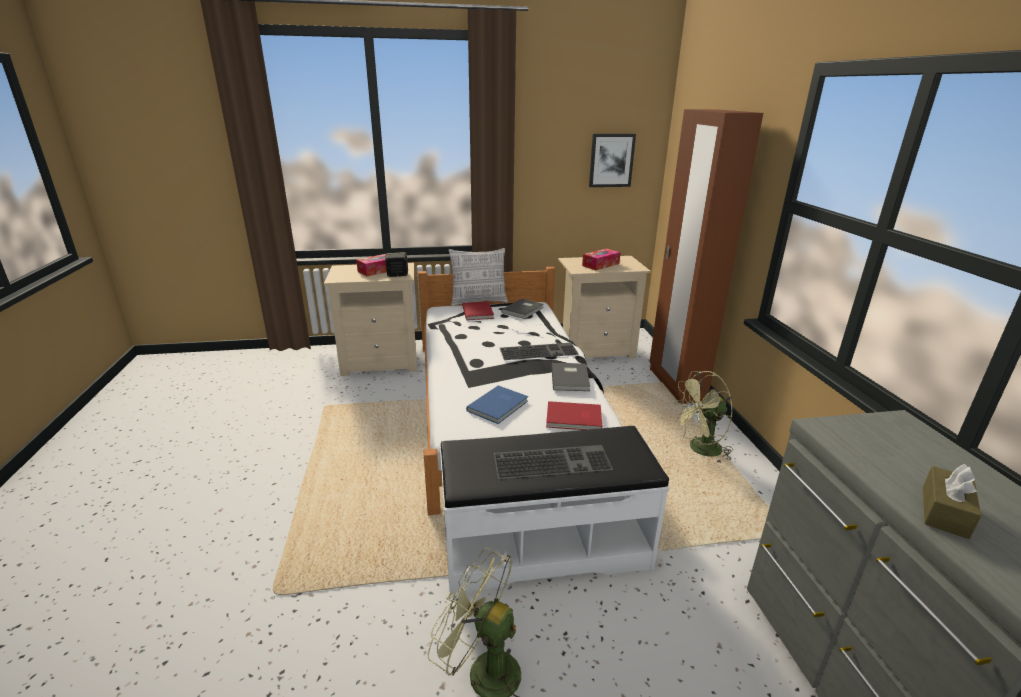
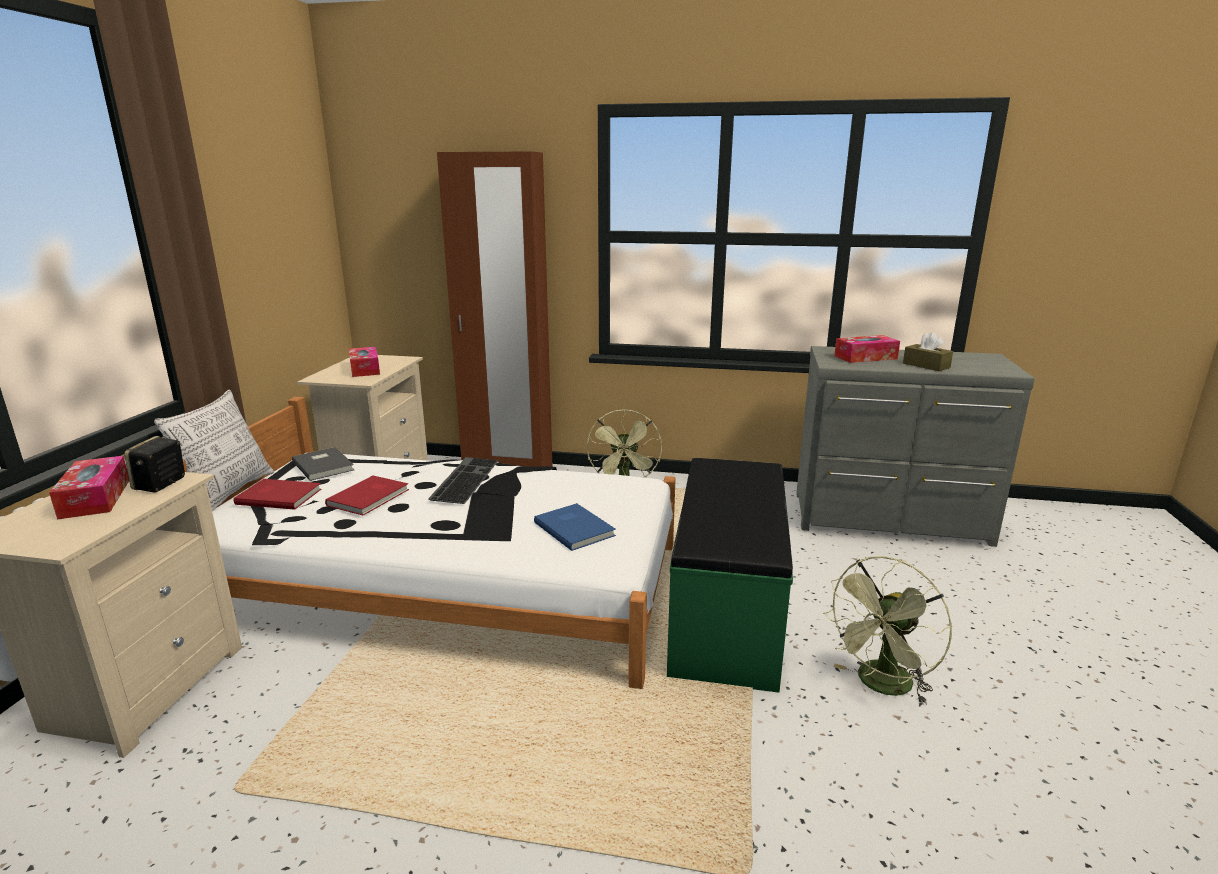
camera: 70 degrees left, 5 degrees down
white bench [440,426,669,594] -> green bench [667,458,793,693]
keyboard [494,445,613,479] -> none
red book [546,401,602,430] -> red book moved to [325,475,409,515]
grey book [551,363,590,391] -> none
picture [589,134,636,187] -> none
none -> tissue box [834,335,900,363]

